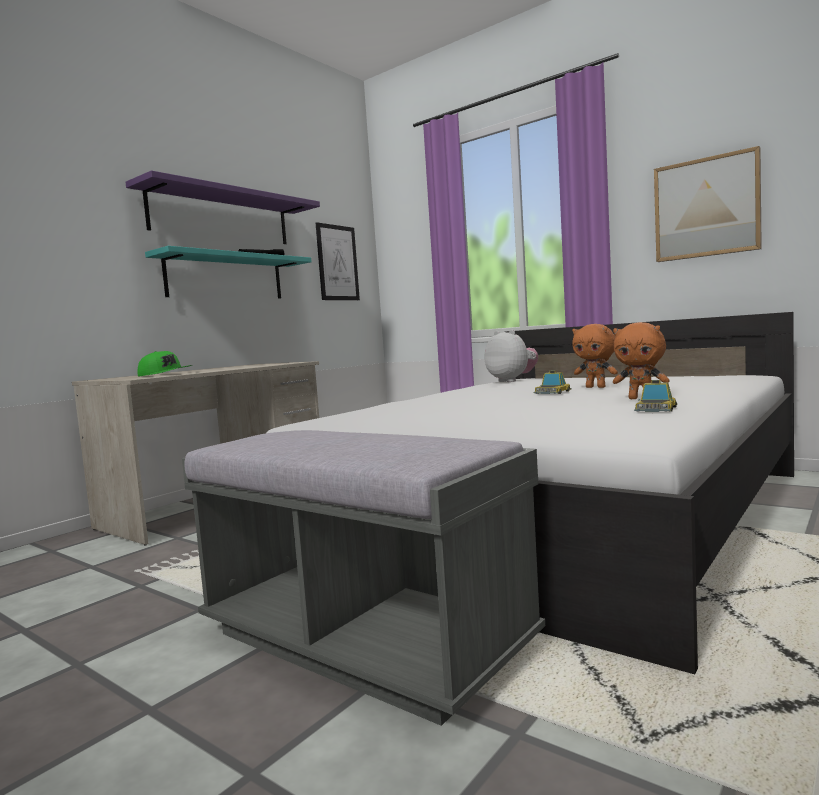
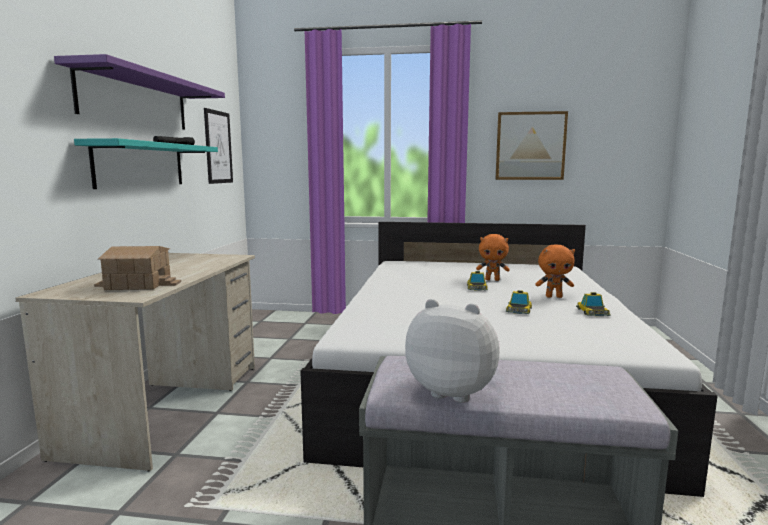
camera: 30 degrees left, 5 degrees up
green cap [138,351,193,377] -> toy house [94,246,181,290]
plush toy [485,330,538,382] -> plush toy moved to [405,299,500,403]
none -> toy car [506,290,532,314]

